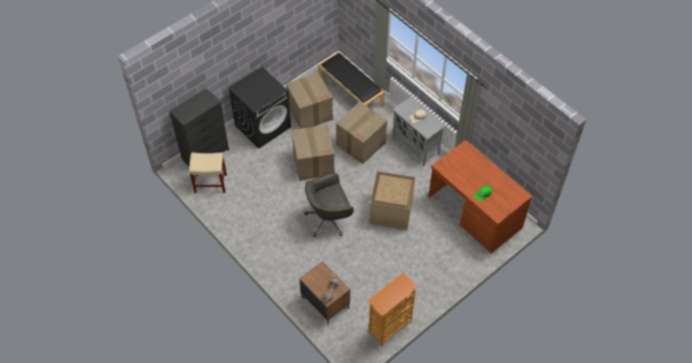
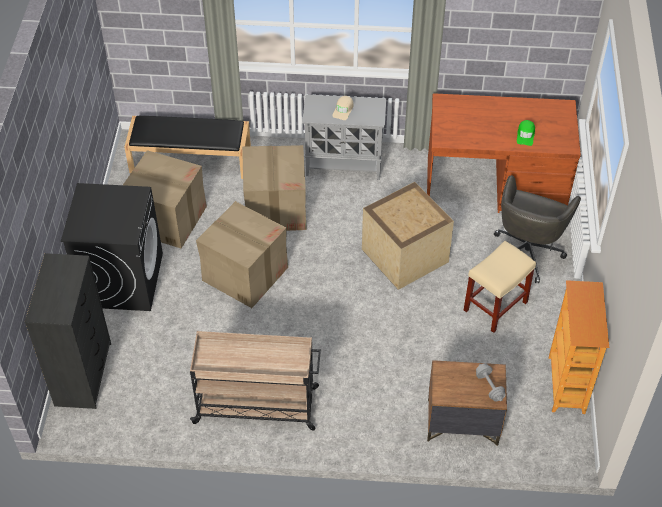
camera: 45 degrees left, 5 degrees down
beige stool [189,152,227,193] -> beige stool moved to [464,241,536,333]
grey office chair [304,173,354,237] -> grey office chair moved to [494,175,581,283]
none -> beige cart [190,331,321,431]

